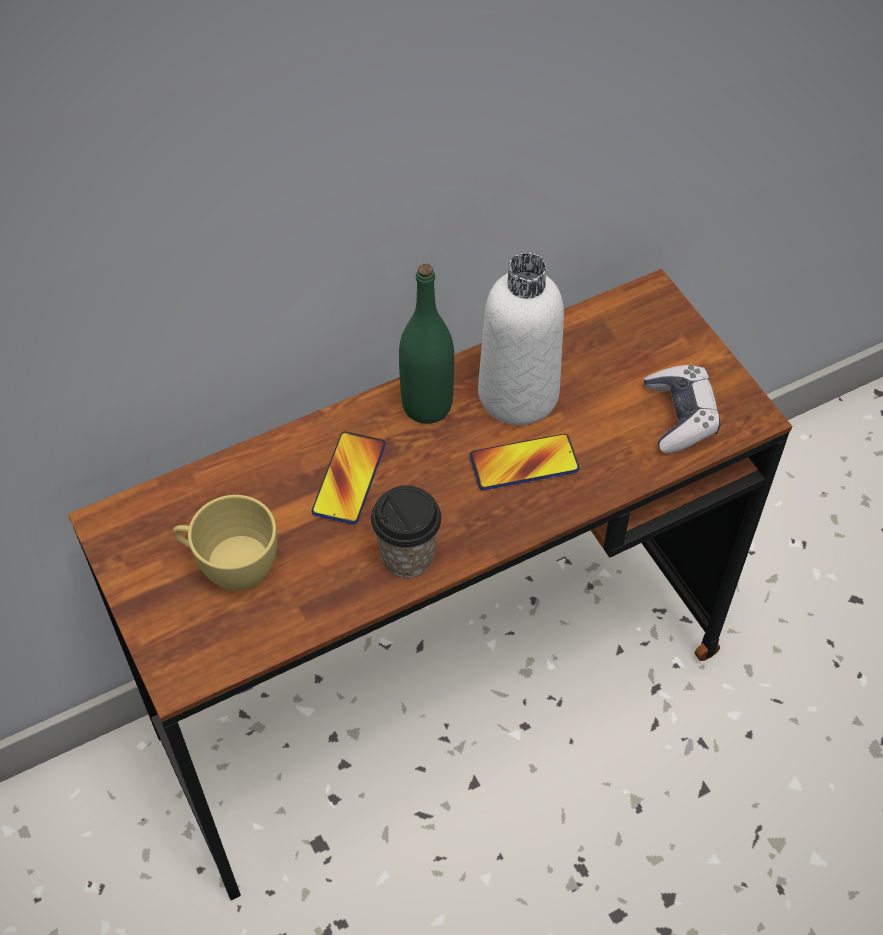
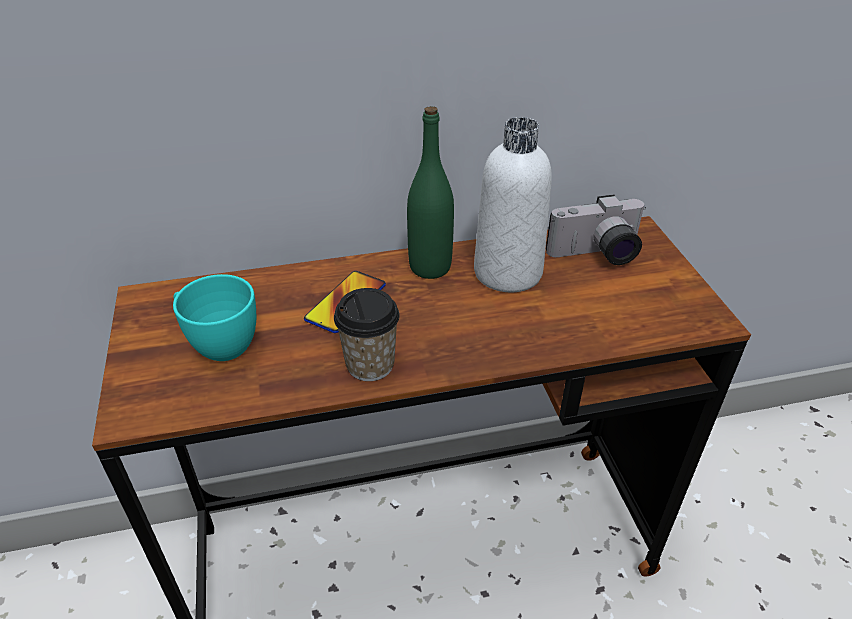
camera: 15 degrees right, 15 degrees down
yellow cup [173,495,277,591] -> turquoise cup [173,274,256,361]
phone [469,434,579,490] -> none
game controller [644,365,721,453] -> none
none -> camera [546,195,646,265]

